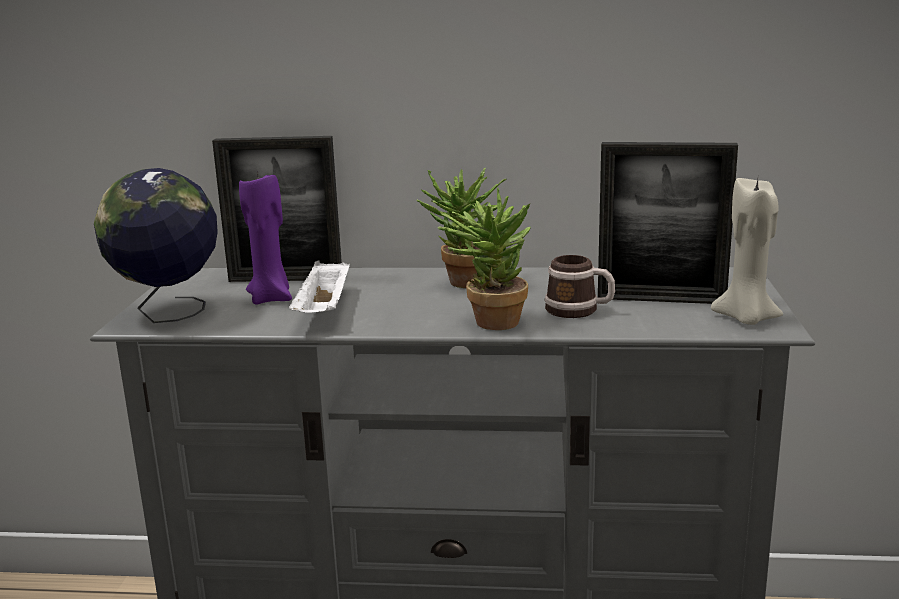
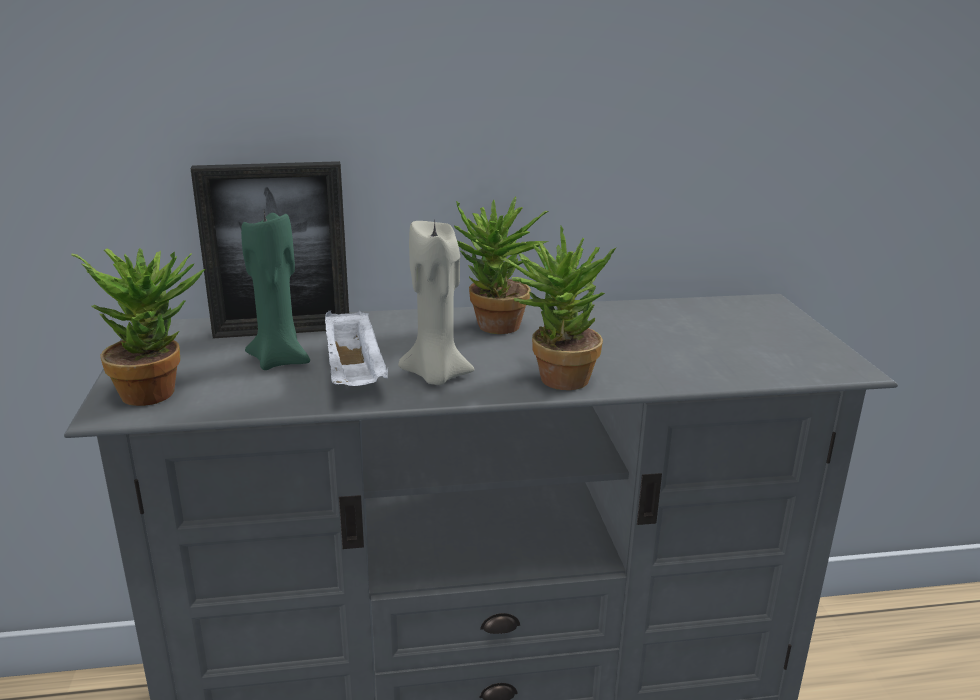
camera: 15 degrees left, 5 degrees up
globe [94,168,218,323] -> potted plant [71,248,205,406]
purple candle [239,171,292,305] -> green candle [241,211,310,370]
mug [544,255,615,318] -> none
picture frame [598,142,738,304] -> none
beige candle [711,178,783,325] -> beige candle moved to [398,221,475,385]

